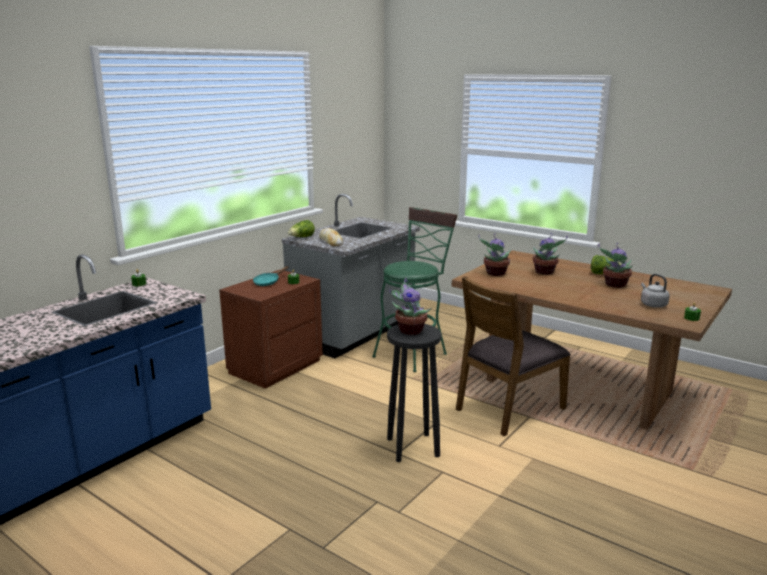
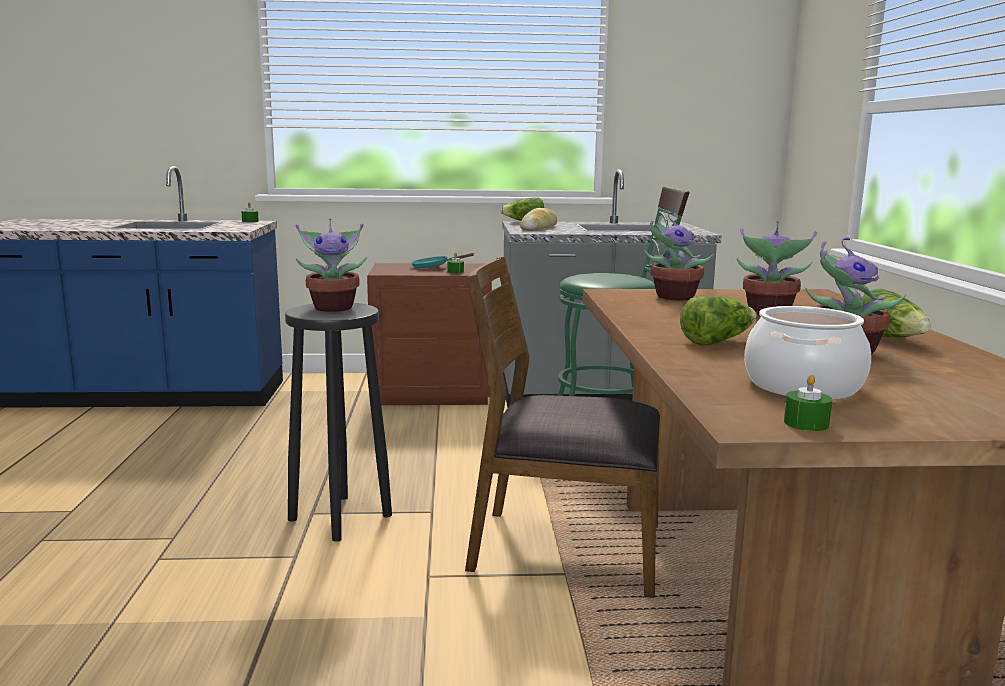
camera: 50 degrees right, 5 degrees down
grey kettle [641,274,670,308] -> cooking pot [744,306,871,399]
none -> lettuce [680,296,757,345]

